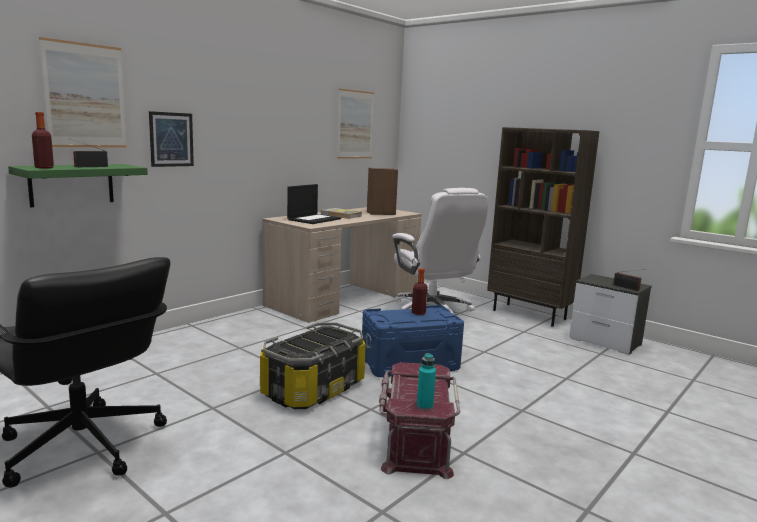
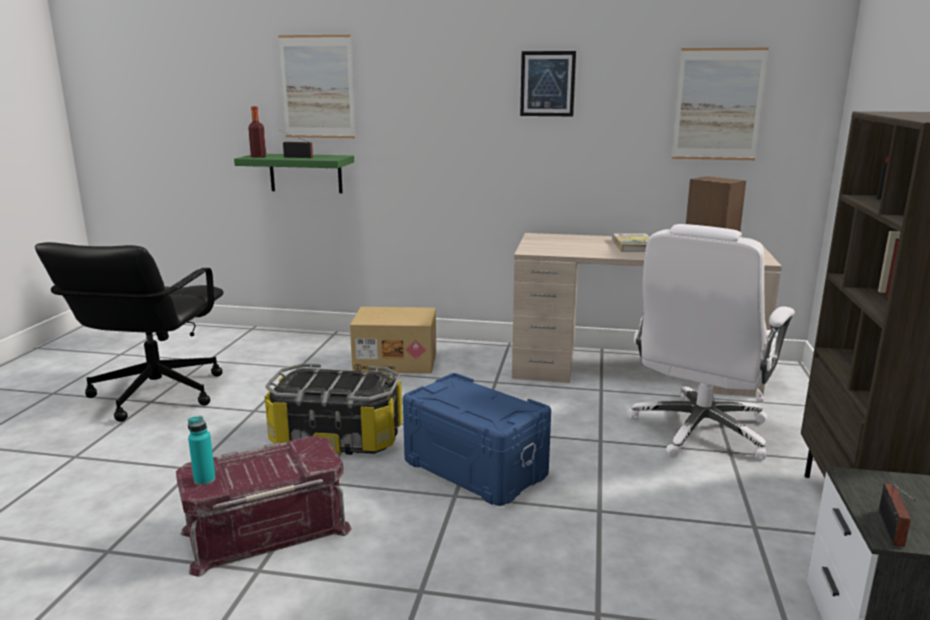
camera: 60 degrees right, 5 degrees up
picture [149,111,194,167] -> picture moved to [520,51,576,116]
laptop [287,184,341,224] -> none
bottle [412,268,428,315] -> none
none -> cardboard box [350,307,436,374]

